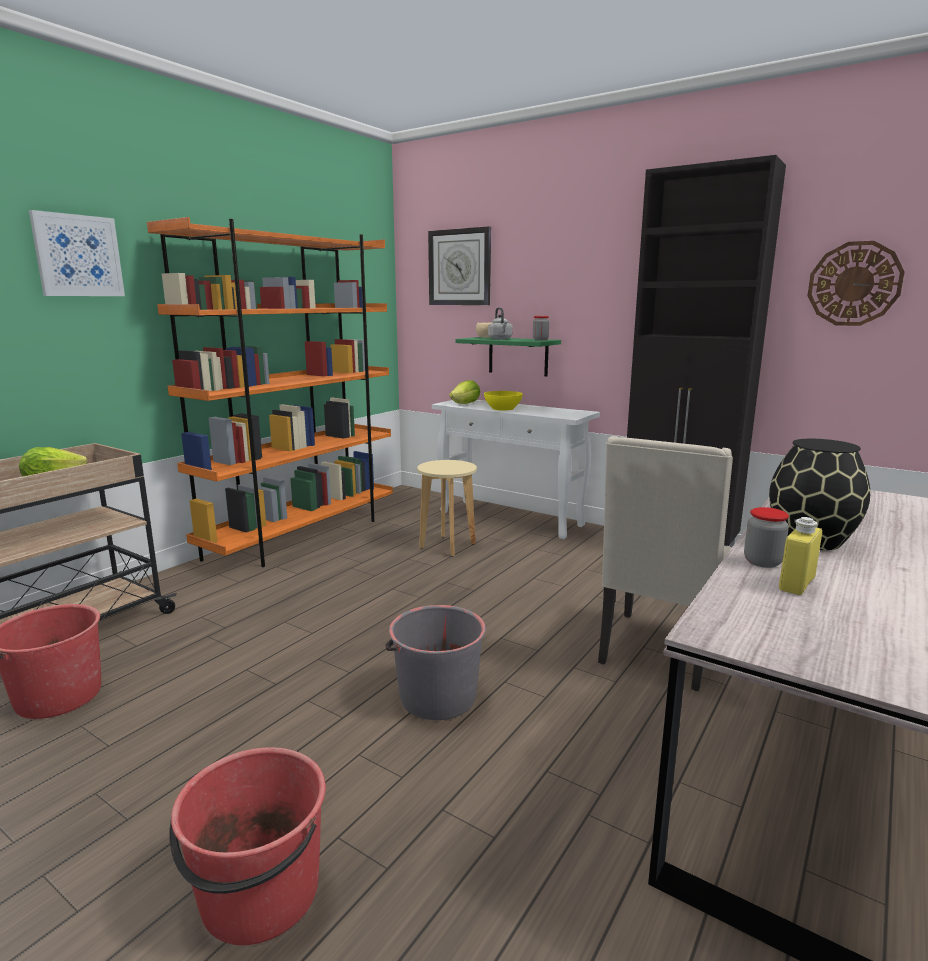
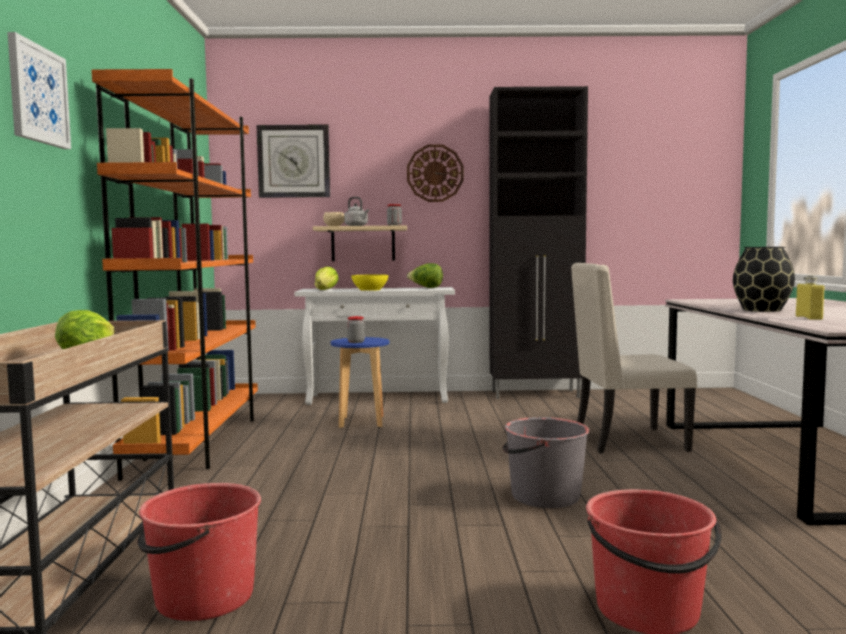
camera: 35 degrees left, 10 degrees down
beige stool [417,460,477,556] -> blue stool [331,337,389,428]
green shelf [455,337,561,376] -> beige shelf [313,225,407,261]
beige chair [598,436,733,691] -> beige chair turned 90 degrees clockwise [571,263,697,454]
jar [744,507,789,568] -> jar moved to [347,316,365,343]
wall clock [807,241,905,326] -> wall clock moved to [407,144,463,202]
none -> lettuce [407,263,443,288]

